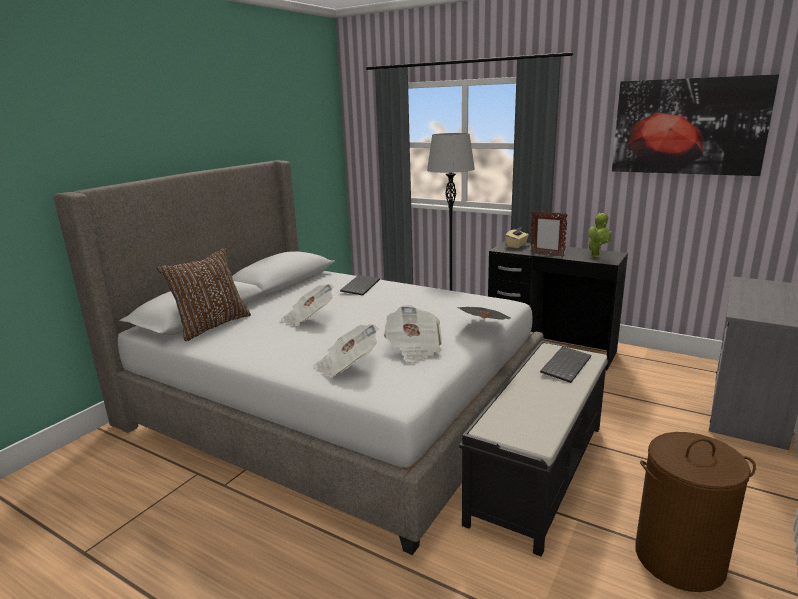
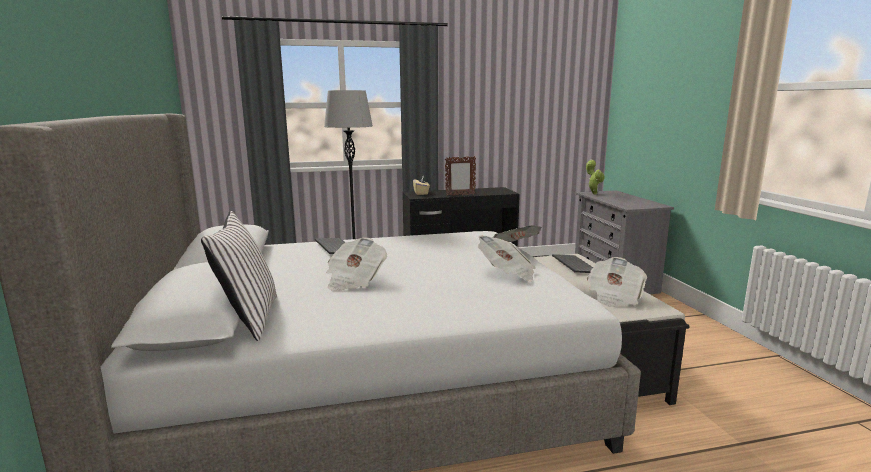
camera: 45 degrees left, 5 degrees down
brown pillow [157,248,251,341] -> white pillow [201,211,277,341]
newspaper [313,324,379,377] -> newspaper moved to [587,257,647,307]
potted plant [587,213,611,257] -> potted plant moved to [586,160,605,194]
picture [612,74,779,176] -> none
brown laundry basket [635,432,756,592] -> none

